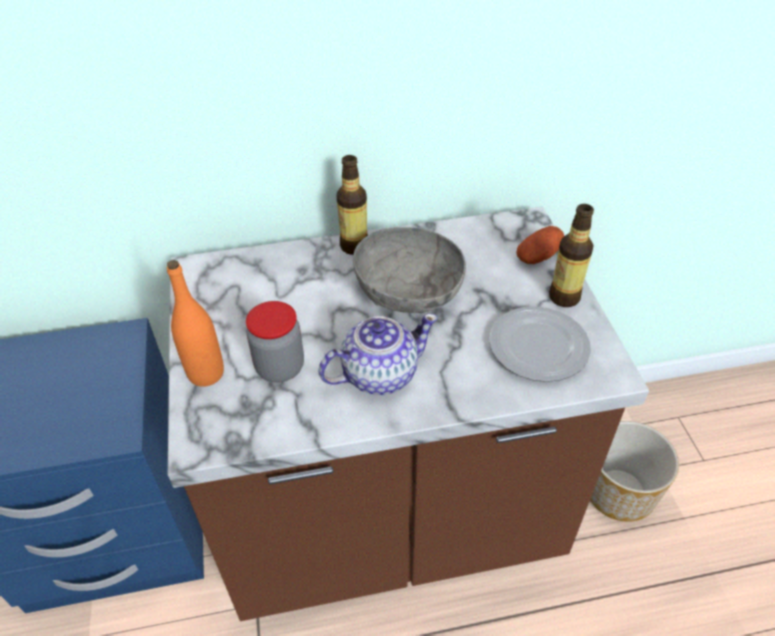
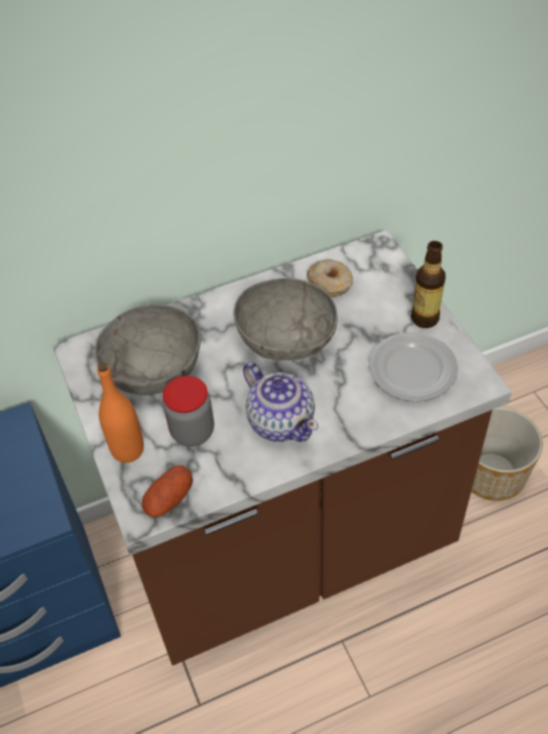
camera: 10 degrees left, 5 degrees up
teapot [318,314,438,395] -> teapot turned 90 degrees clockwise [243,362,318,442]
bottle [337,155,368,255] -> none
potato [516,226,564,264] -> potato moved to [142,465,193,518]
none -> grey bowl [95,304,201,395]
none -> donut [307,259,353,297]

